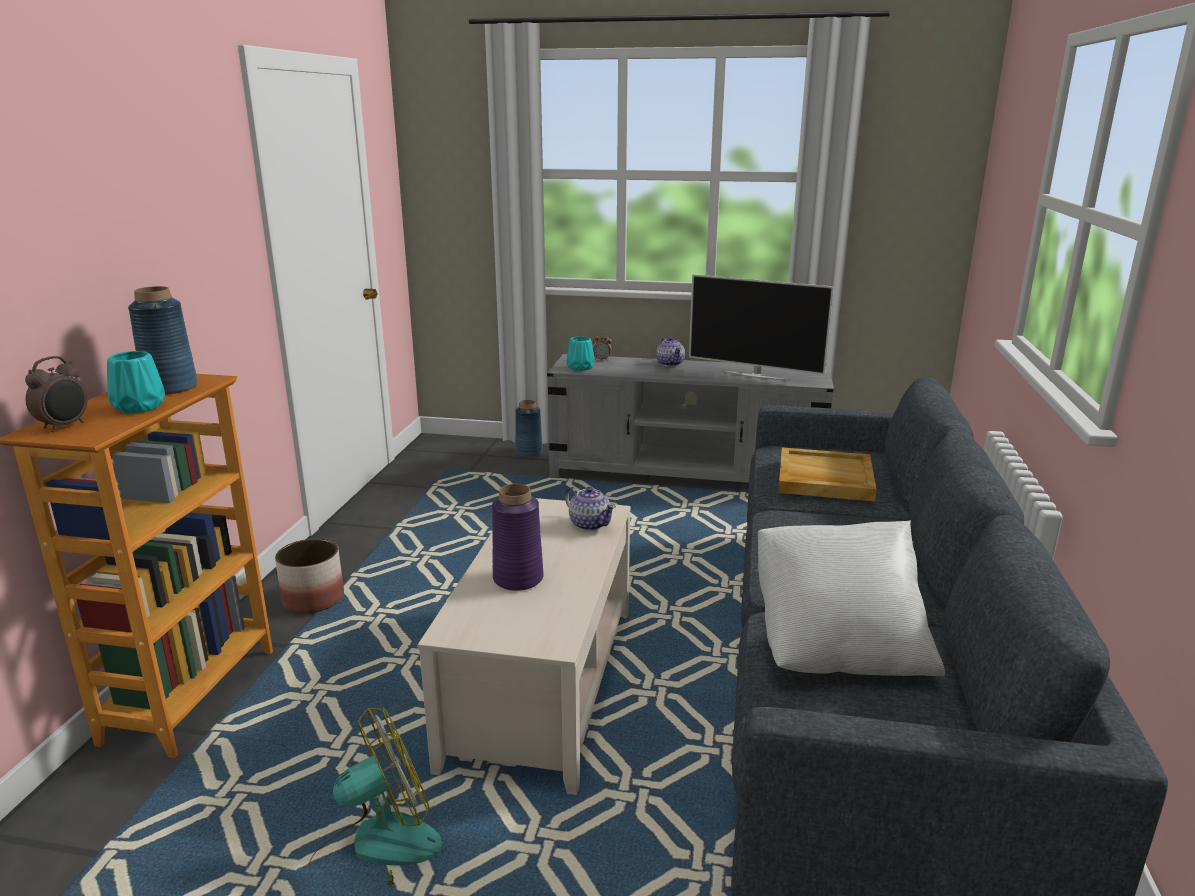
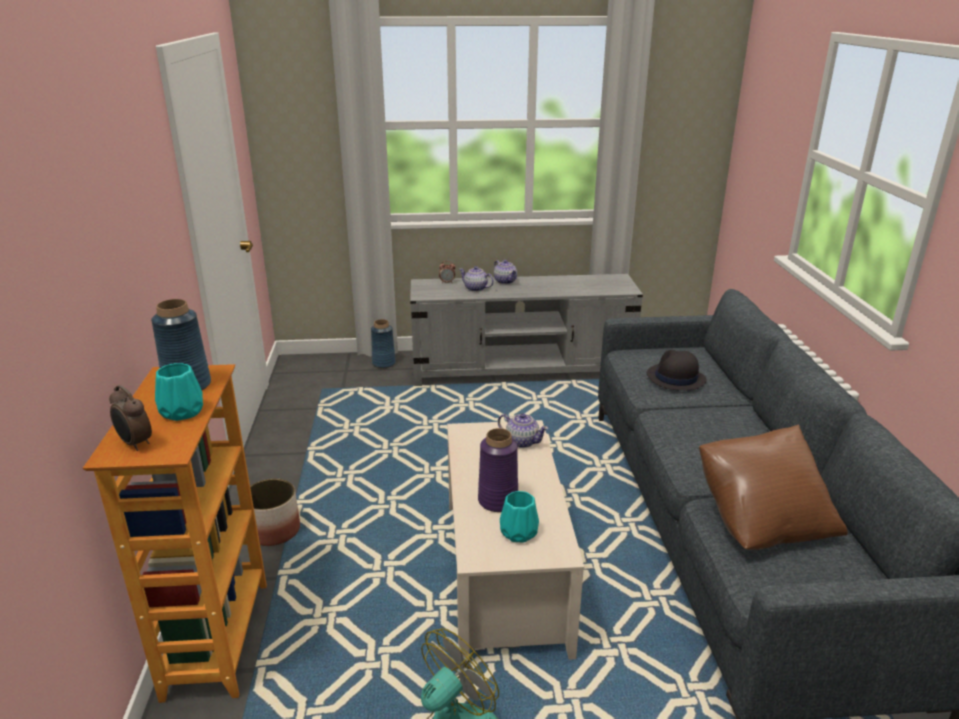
camera: 15 degrees left, 5 degrees up
alarm clock [25,356,88,432] -> alarm clock turned 120 degrees clockwise [109,385,152,451]
turquoise vase [566,336,595,371] -> turquoise vase moved to [500,491,539,542]
television [689,274,834,381] -> none
white pillow [758,521,945,676] -> brown pillow [699,424,848,550]
beige tray [778,447,877,502] -> black hat [647,350,706,391]
none -> teapot [459,266,494,292]

